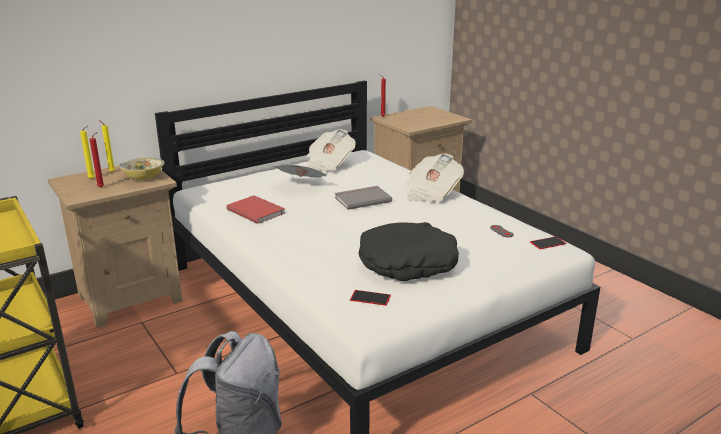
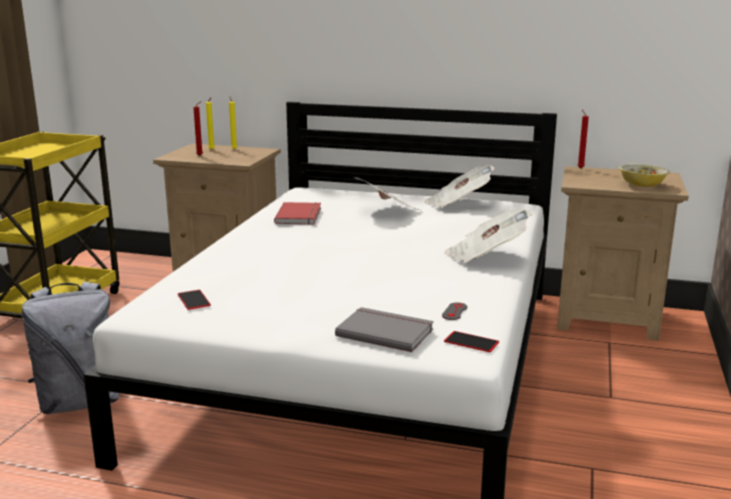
camera: 50 degrees right, 5 degrees down
bowl [119,158,164,180] -> bowl moved to [618,164,671,187]
grey book [335,186,392,210] -> grey book moved to [335,307,434,352]
black pillow [359,222,459,281] -> none

